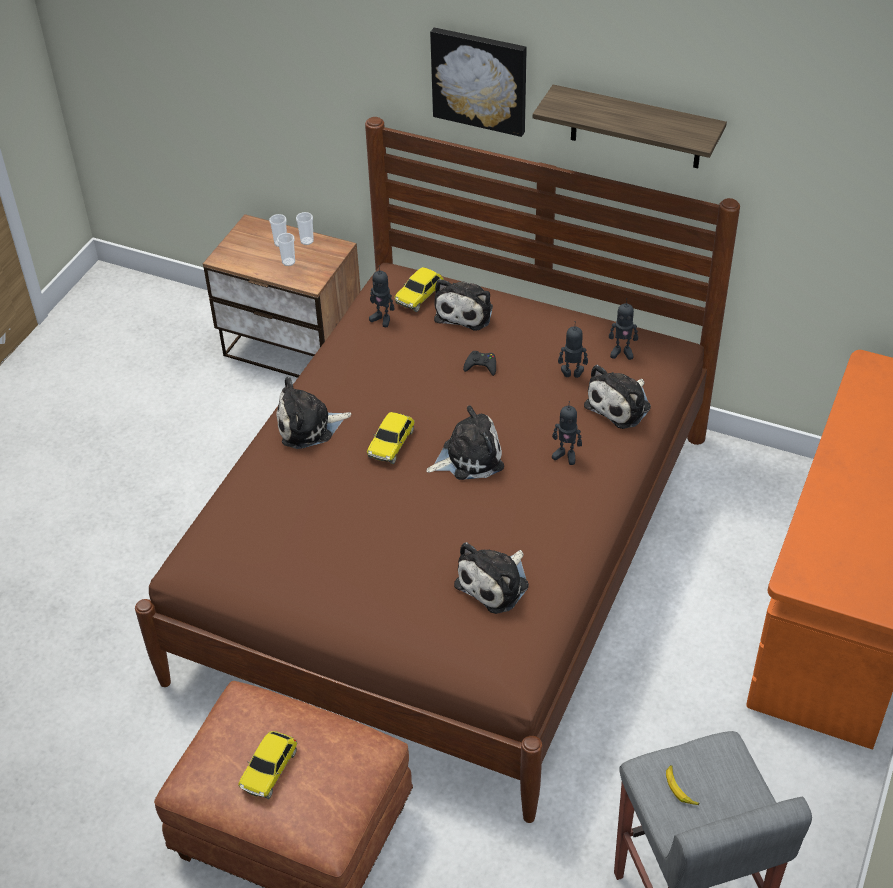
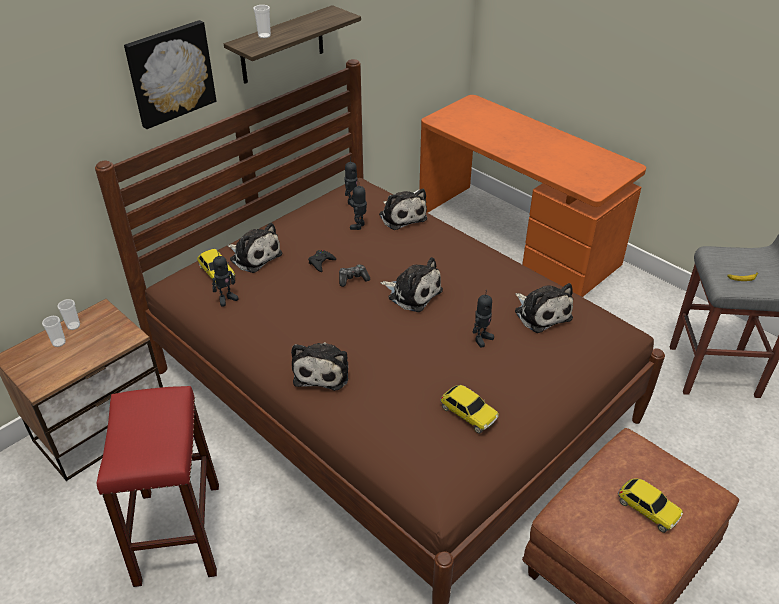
camera: 70 degrees left, 5 degrees down
cup [277,233,295,266] -> cup moved to [253,5,271,38]
toy car [367,412,415,464] -> toy car moved to [440,385,499,434]
plush toy [426,405,504,480] -> plush toy turned 120 degrees clockwise [380,257,443,312]
toy robot [552,401,582,465] -> toy robot moved to [473,290,494,348]
none -> red stool [96,386,219,587]
none -> game controller [339,264,370,287]

